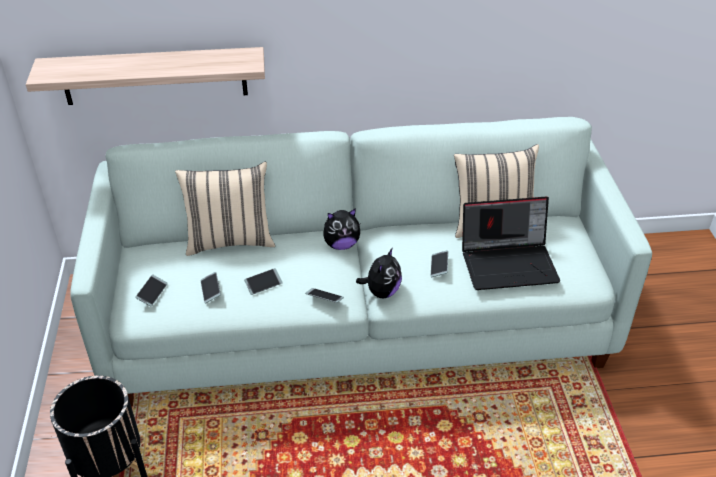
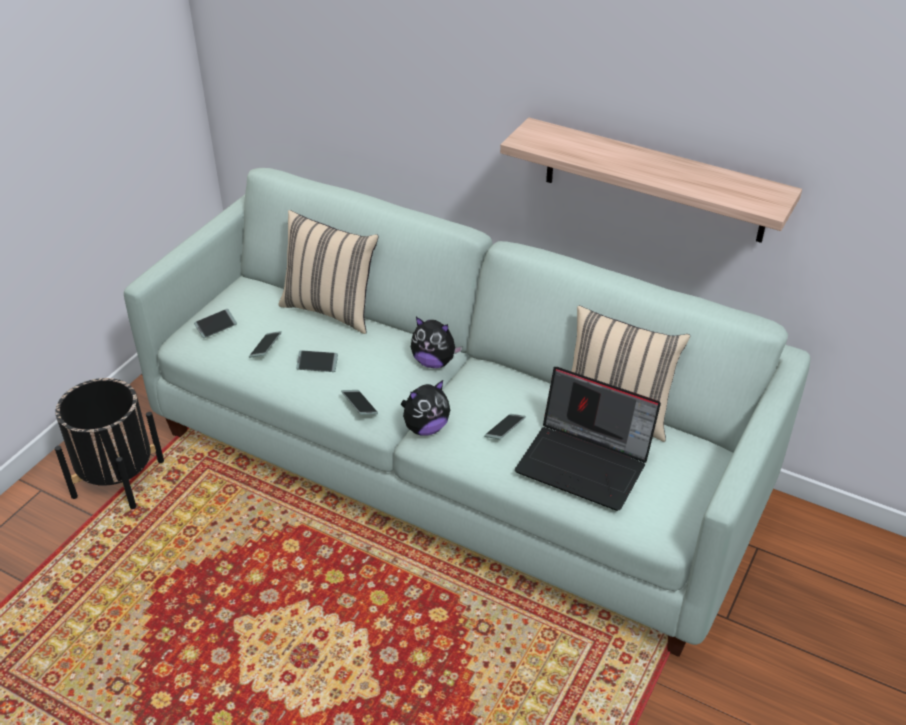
camera: 35 degrees right, 0 degrees up
shelf [26,47,265,105] -> shelf moved to [500,117,802,243]

